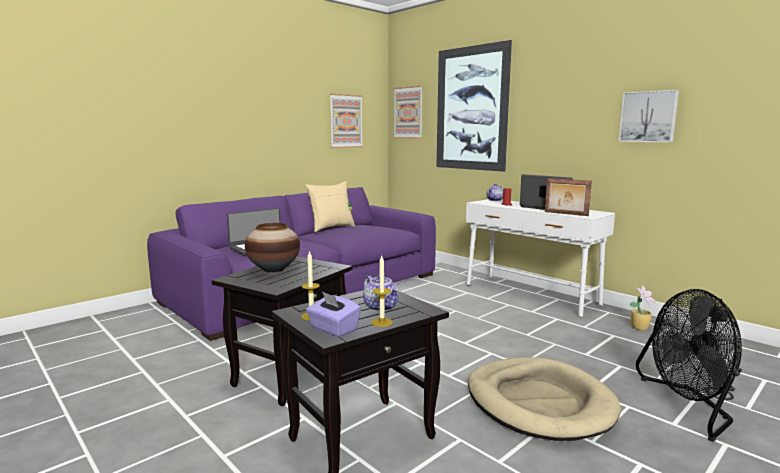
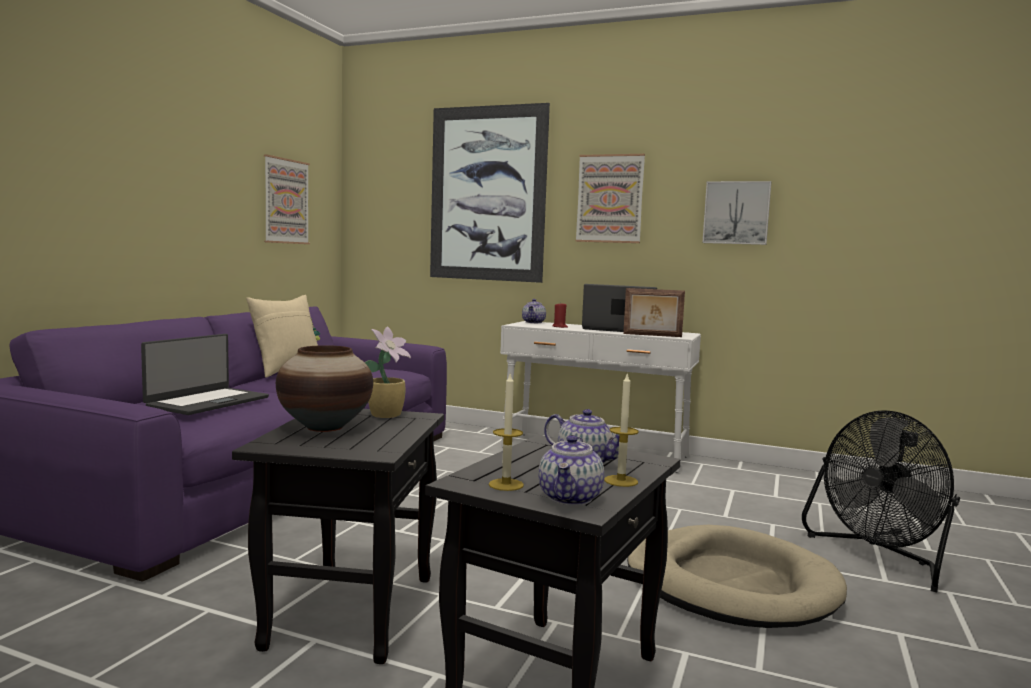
camera: 25 degrees left, 5 degrees down
purple tissue box [306,291,361,337] -> teapot [539,435,604,505]
picture [394,86,423,139] -> picture moved to [576,154,645,243]
potted plant [629,285,656,331] -> potted plant moved to [364,326,411,418]

